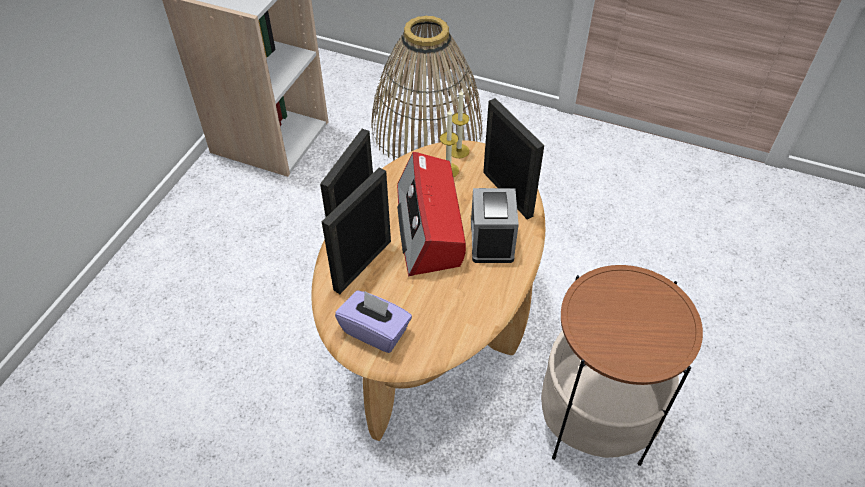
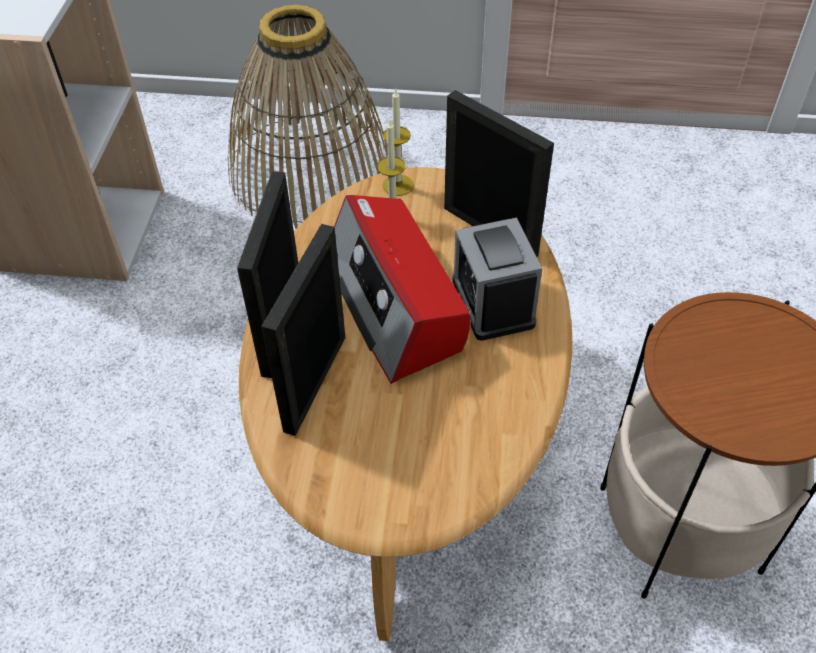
camera: 15 degrees left, 0 degrees up
purple tissue box [335,291,412,353] -> none

